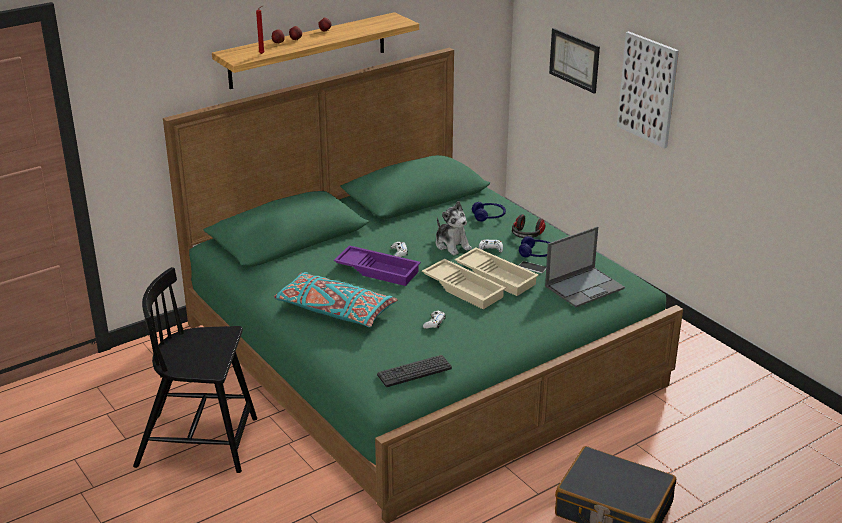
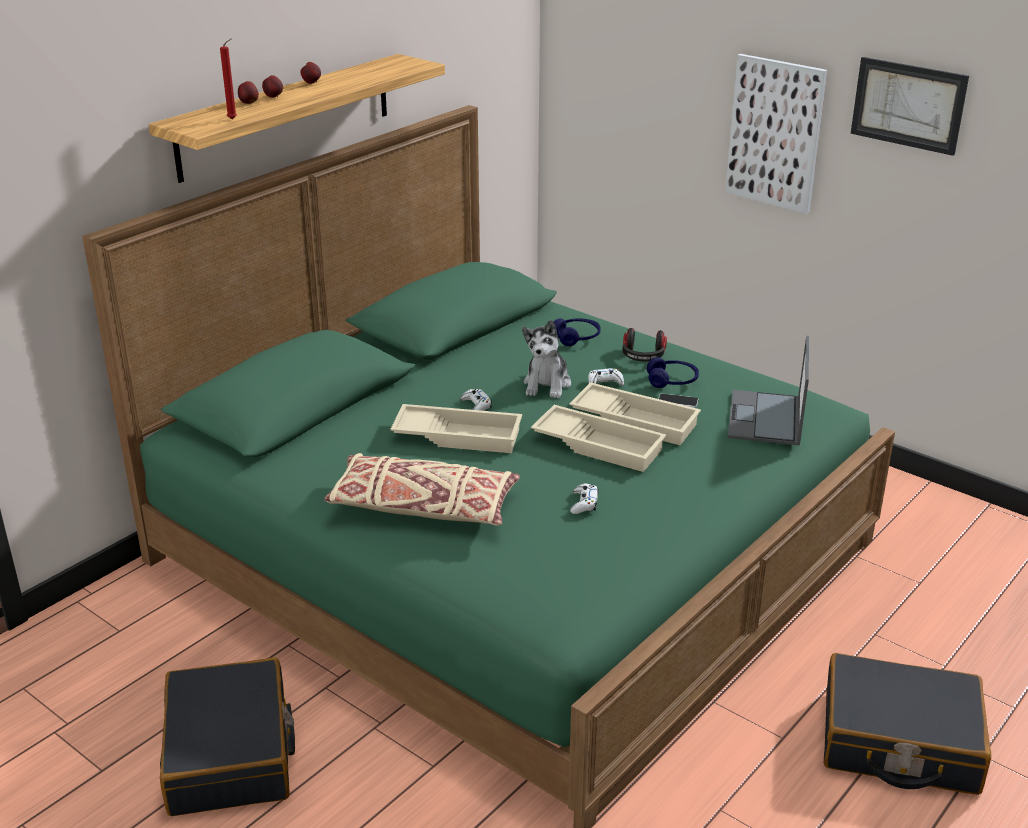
camera: 15 degrees left, 0 degrees up
black chair [133,267,257,473] -> black suitcase [160,657,295,816]
turquoise pillow [274,272,398,327] -> beige pillow [325,453,520,526]
purple tray [334,245,421,286] -> beige tray [390,404,522,453]
keyboard [377,355,452,387] -> none
plush toy [436,201,472,255] -> plush toy turned 60 degrees clockwise [522,320,571,399]
laptop [545,227,625,307] -> laptop turned 150 degrees clockwise [728,336,809,445]
picture [549,28,600,94] -> picture moved to [851,57,969,156]

